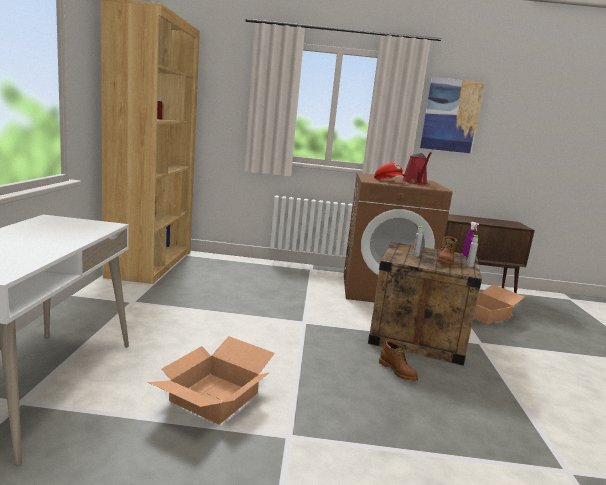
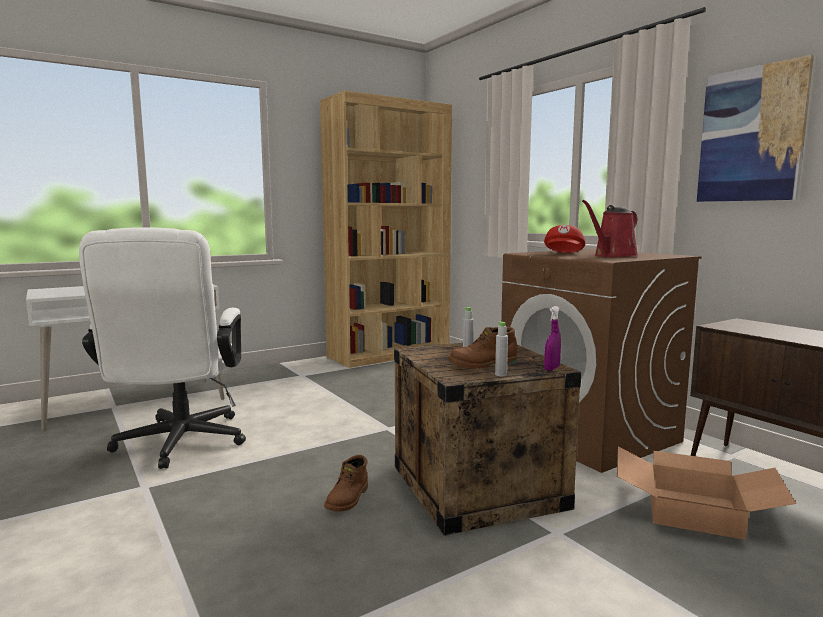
camera: 55 degrees right, 5 degrees down
cardboard box [148,336,275,425] -> white office chair [79,227,246,469]

